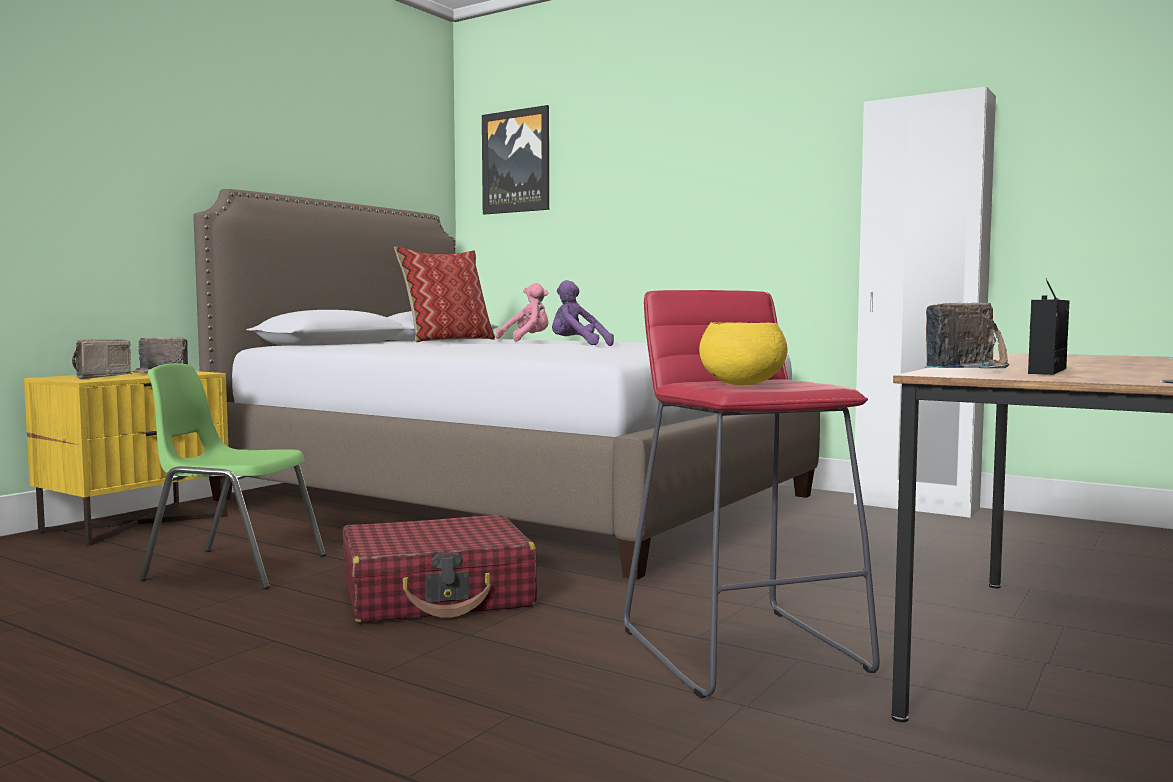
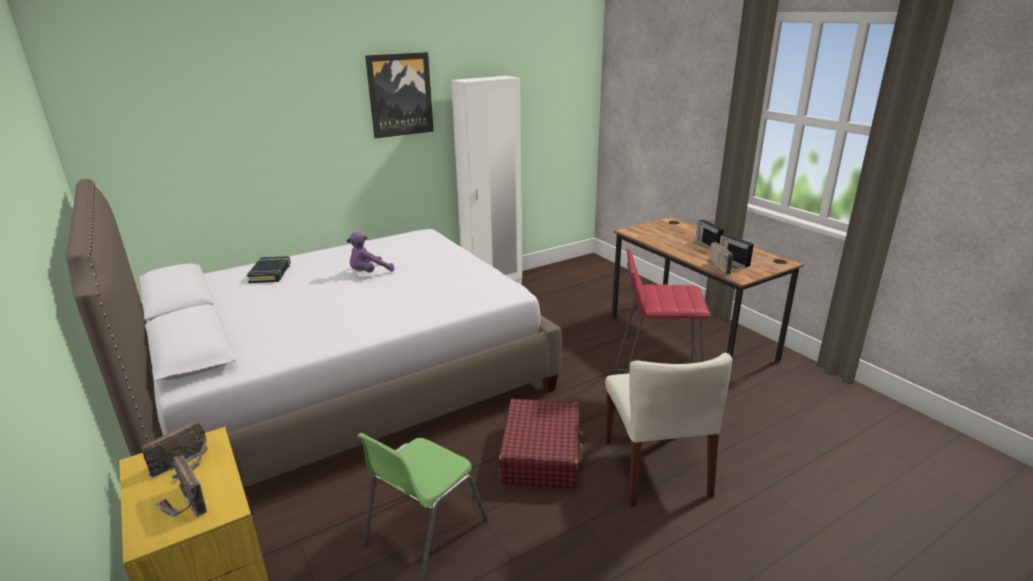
camera: 65 degrees left, 20 degrees up
pillow [394,247,495,342] -> none
picture [482,105,549,215] -> picture moved to [365,52,434,139]
pink plush toy [495,283,549,342] -> black book [247,256,291,283]
yellow bowl [699,322,787,385] -> none
none -> beige chair [605,353,732,507]
none -> radio [696,219,724,249]

